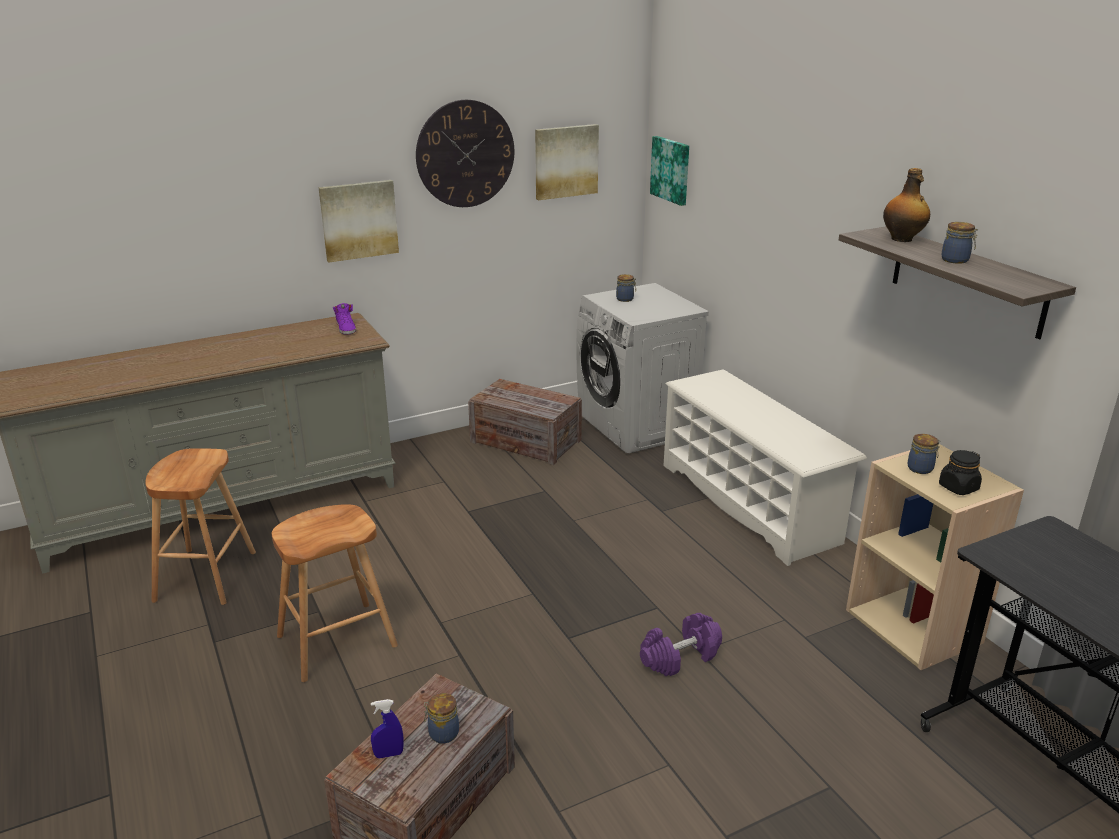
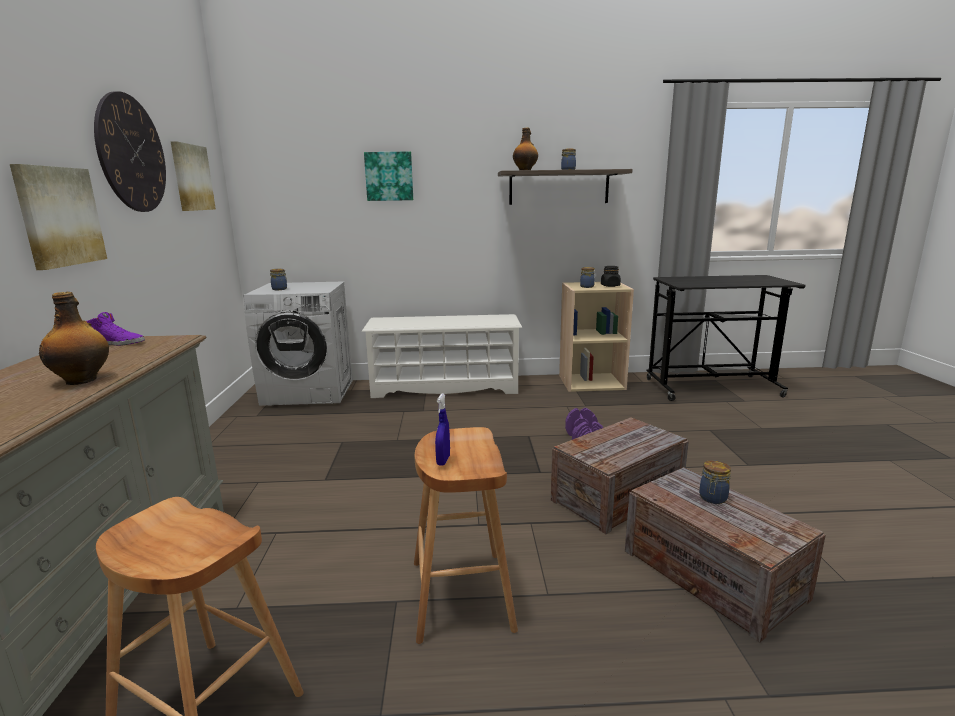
camera: 65 degrees left, 10 degrees down
blue spray bottle [371,699,404,758] -> blue spray bottle moved to [435,393,450,466]
crate [468,379,582,465] -> crate moved to [551,417,689,534]
picture [650,136,689,206] -> picture moved to [364,152,413,201]
none -> bottle [39,292,109,385]

